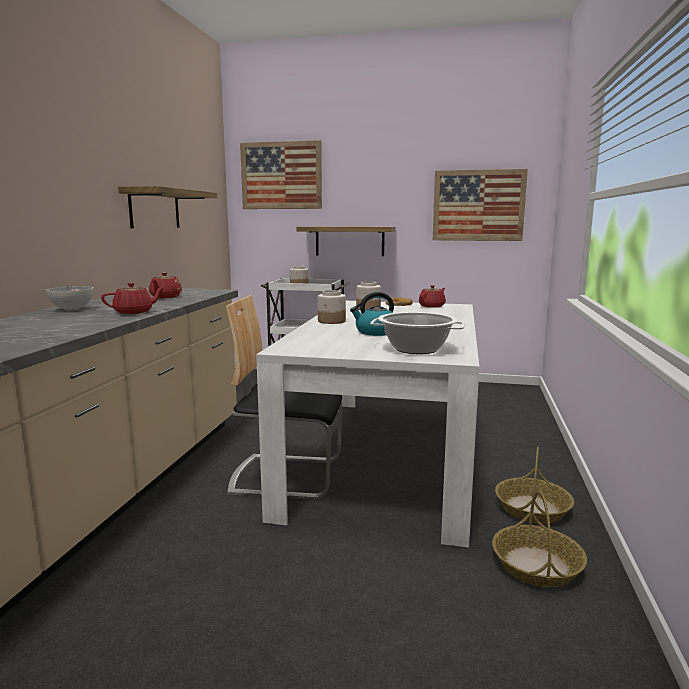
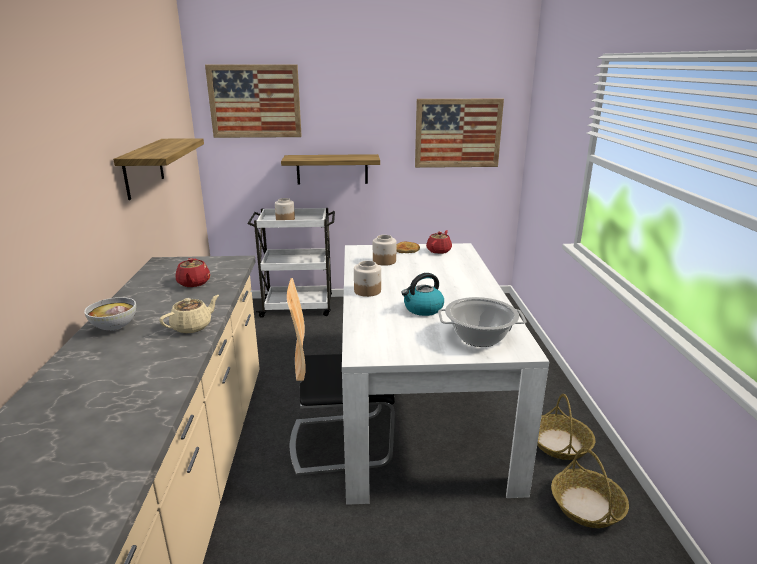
camera: 15 degrees left, 10 degrees up
red teapot [101,283,165,314] -> beige teapot [159,295,219,334]

